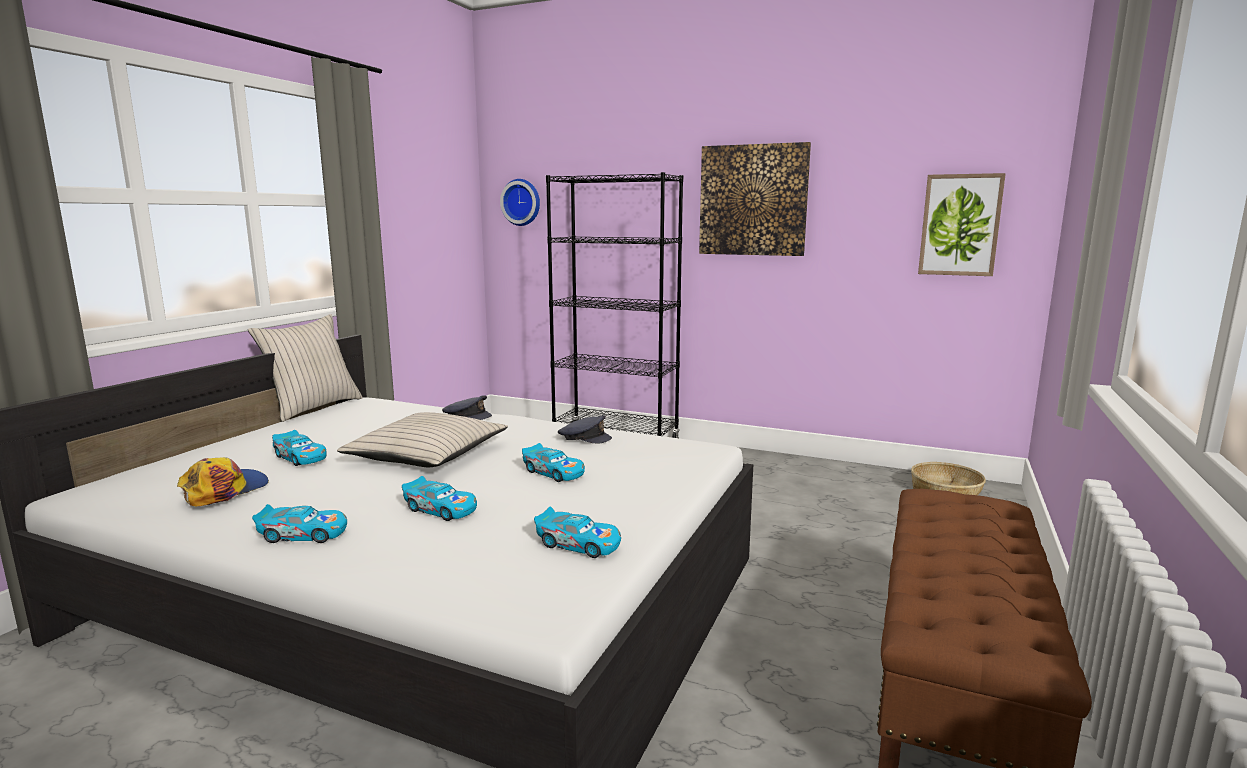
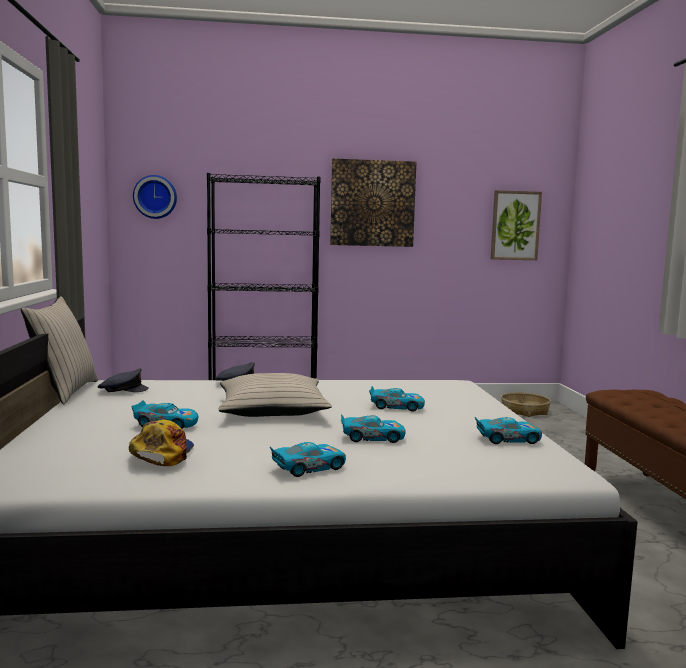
camera: 30 degrees left, 5 degrees down
grey cap [558,415,612,443] -> grey cap moved to [98,368,149,392]

